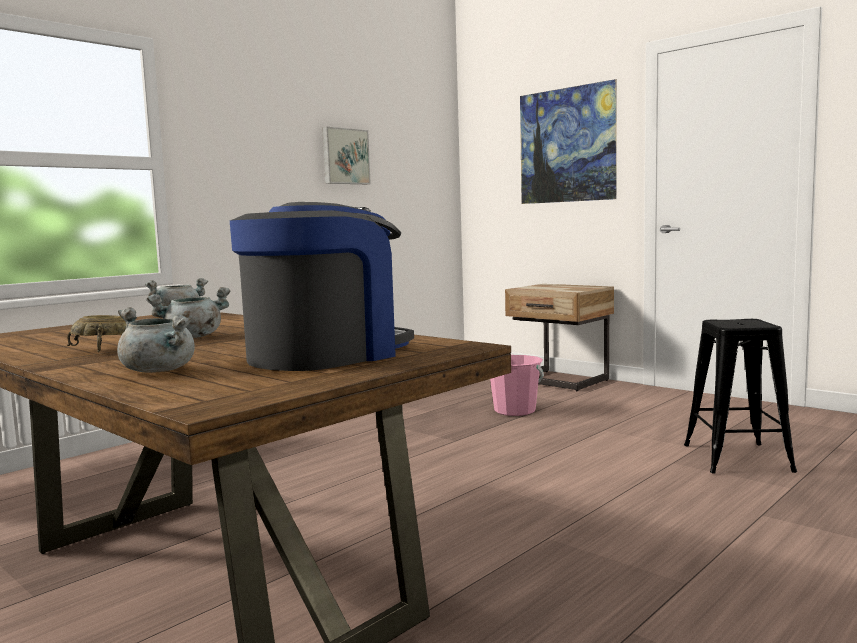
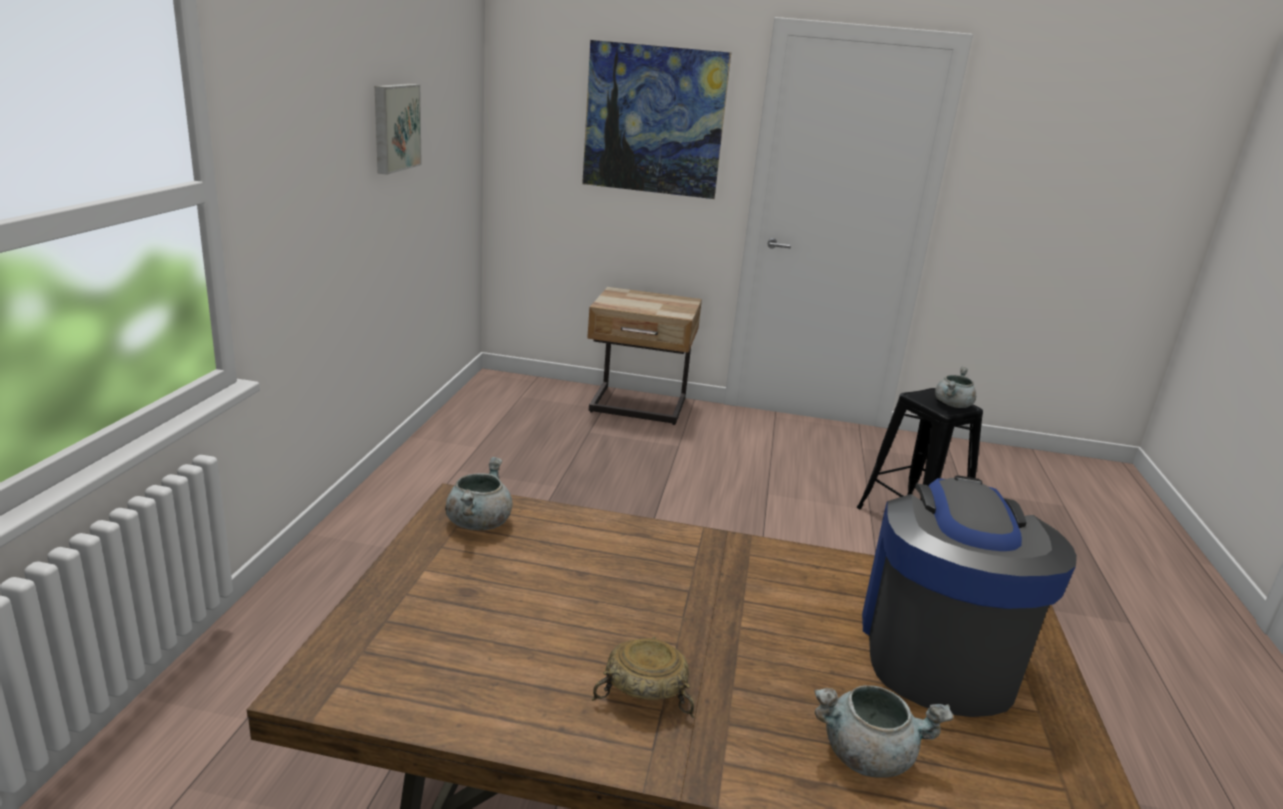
camera: 35 degrees left, 15 degrees up
grey cooking pot [146,287,231,338] -> grey cooking pot moved to [935,367,976,408]
pink bucket [490,355,544,416] -> none

